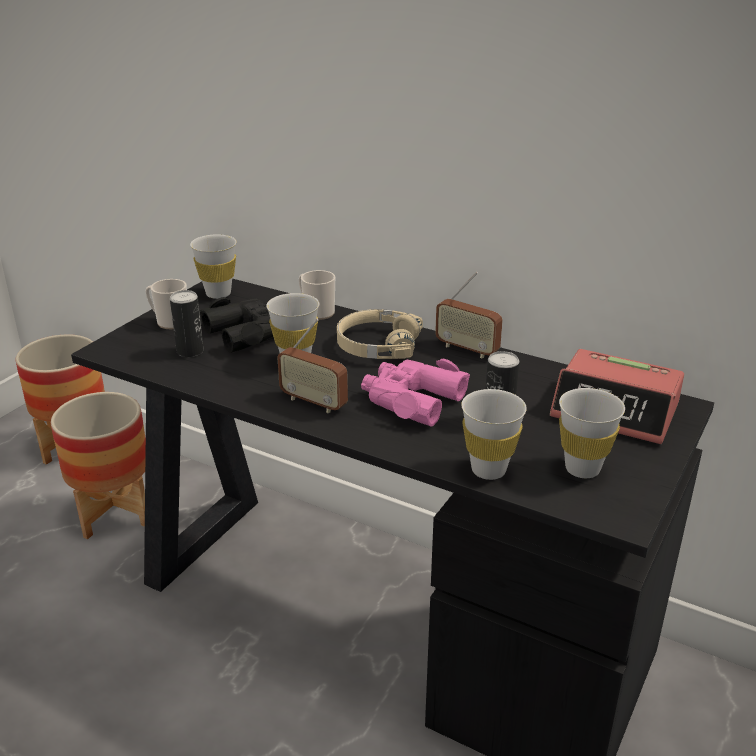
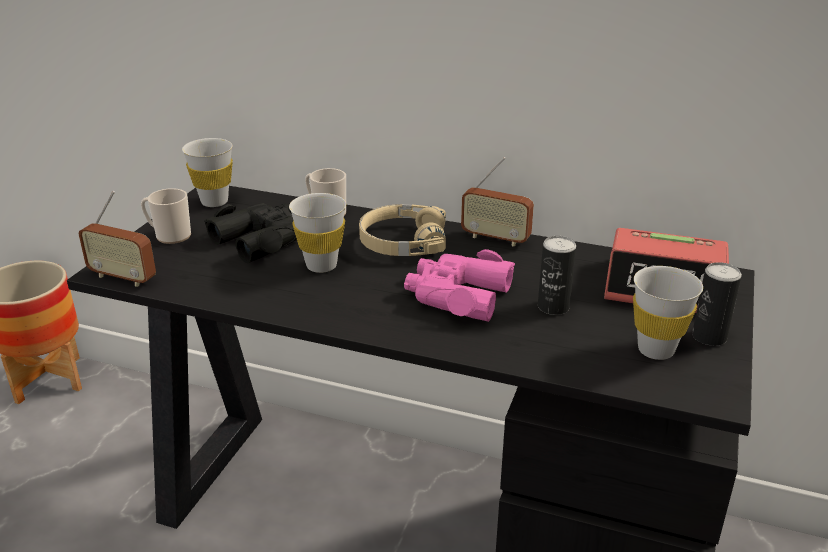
camera: 10 degrees left, 0 degrees up
planter [51,392,146,539] -> none
can [170,290,204,357] -> can moved to [692,262,742,346]
radio [277,319,348,413] -> radio moved to [79,191,156,287]
white cup [461,389,527,480] -> none

